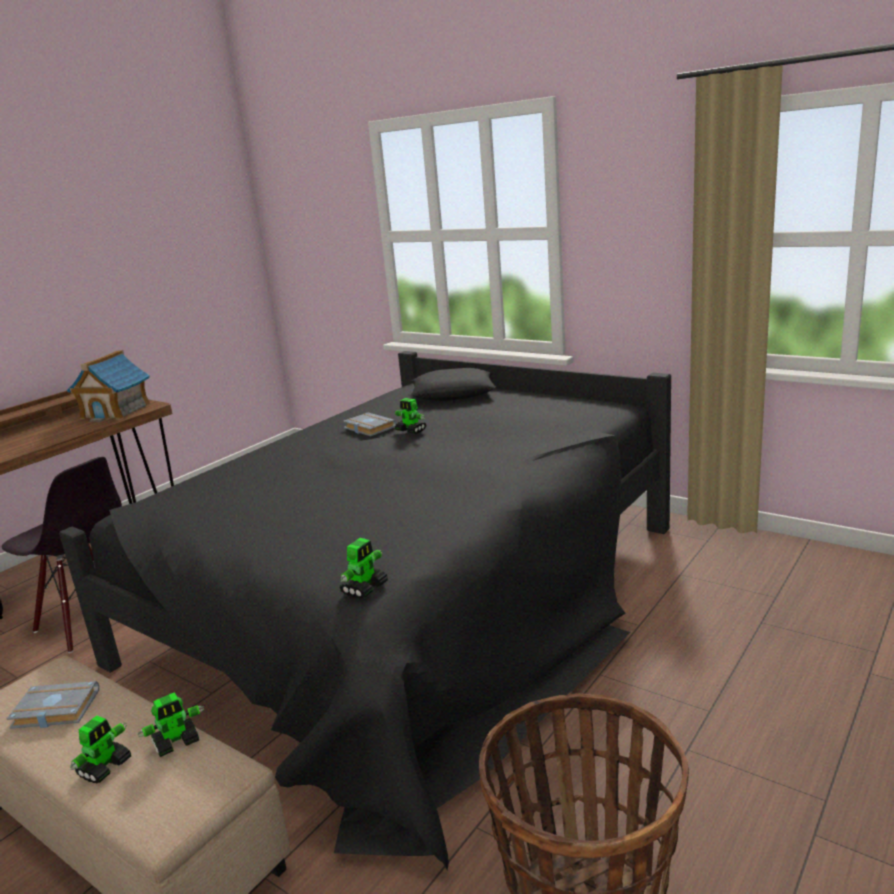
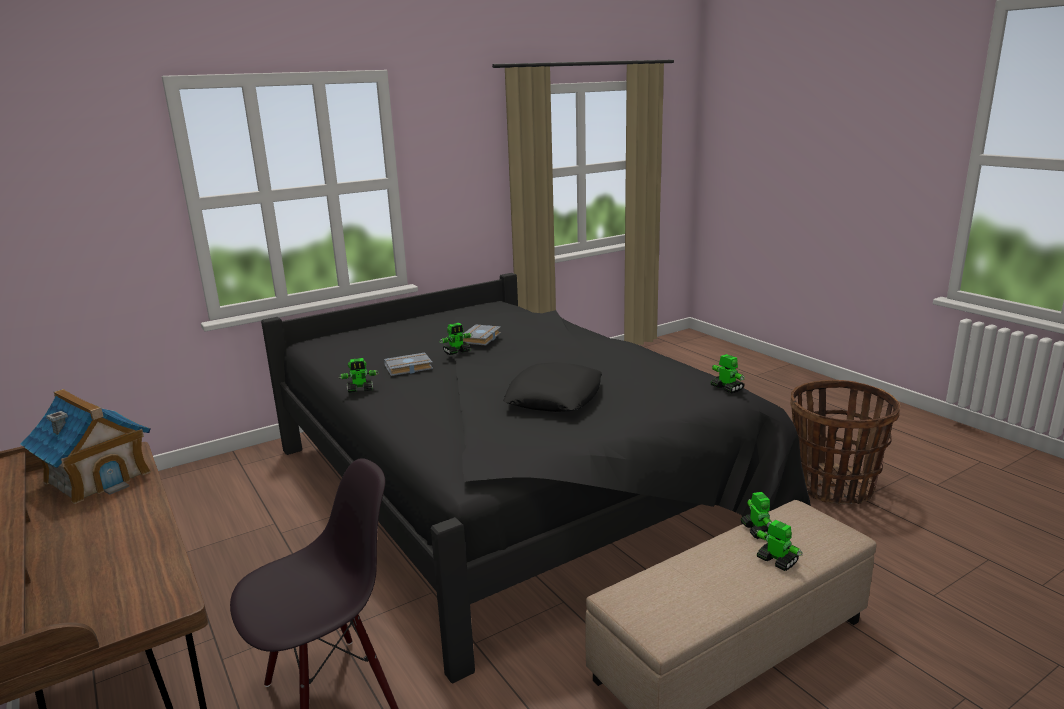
camera: 70 degrees left, 0 degrees up
grey book [7,681,99,729] -> grey book moved to [463,325,501,346]
black pillow [411,368,496,401] -> black pillow moved to [503,363,602,412]
none -> toy robot [338,358,379,393]

